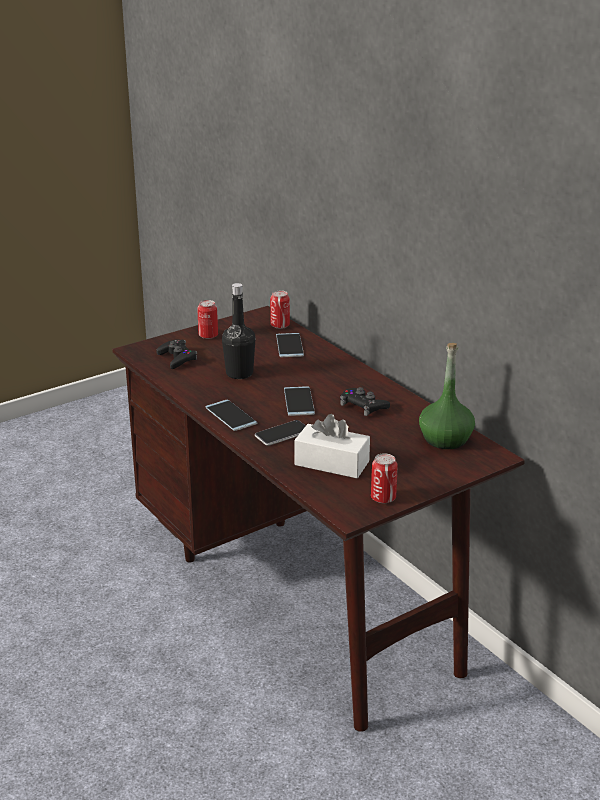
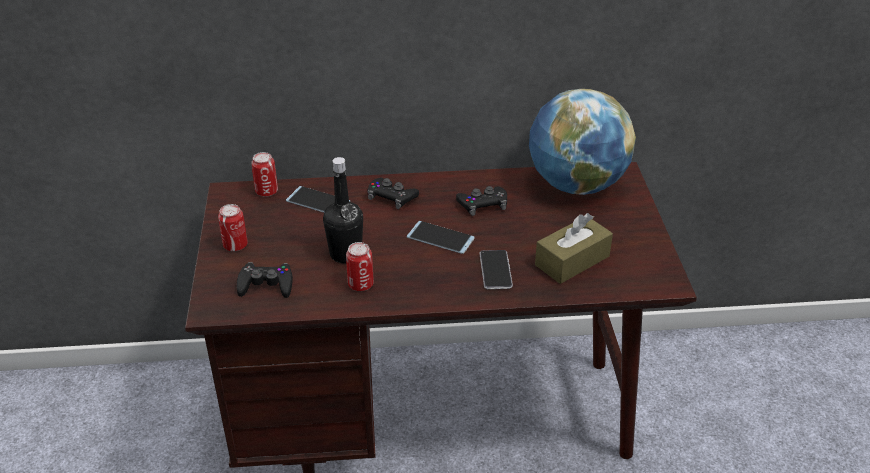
camera: 60 degrees left, 10 degrees up
phone [205,400,258,431] -> none
white tissue box [294,414,370,478] -> brown tissue box [535,213,613,284]
can [371,453,397,503] -> can moved to [346,242,374,291]
green bottle [419,343,475,449] -> globe [529,89,636,195]
none -> black game controller [367,178,419,209]

